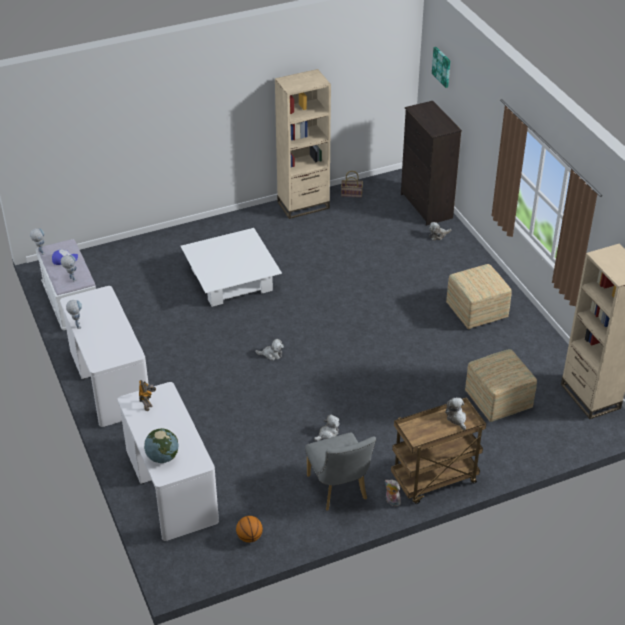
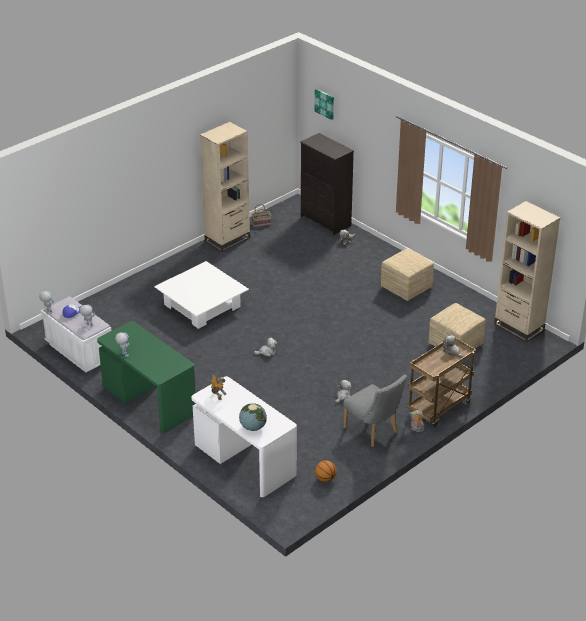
camera: 20 degrees left, 5 degrees down
white desk [60,286,149,427] -> green desk [97,321,196,433]

